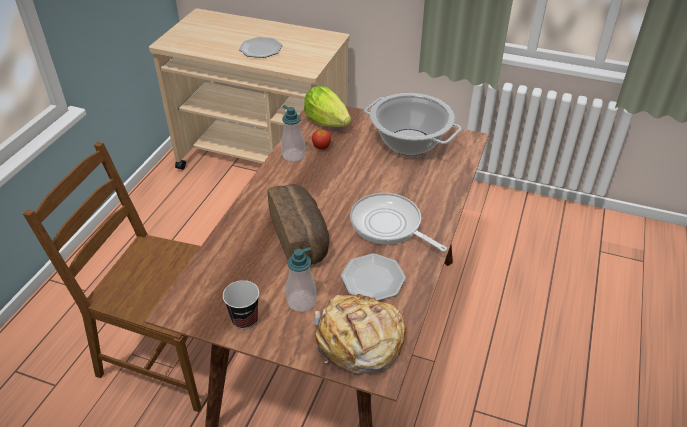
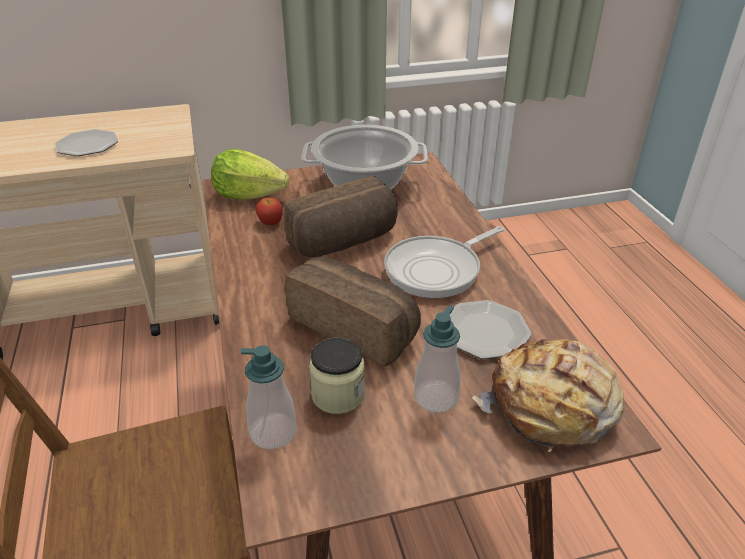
camera: 35 degrees left, 5 degrees down
cup [223,280,259,329] -> none
soap dispenser [281,105,305,162] -> soap dispenser moved to [241,345,297,449]
frying pan [350,193,447,252] -> frying pan turned 45 degrees counterclockwise [384,226,504,298]
none -> bread [284,176,398,257]
none -> jar [309,338,365,414]

